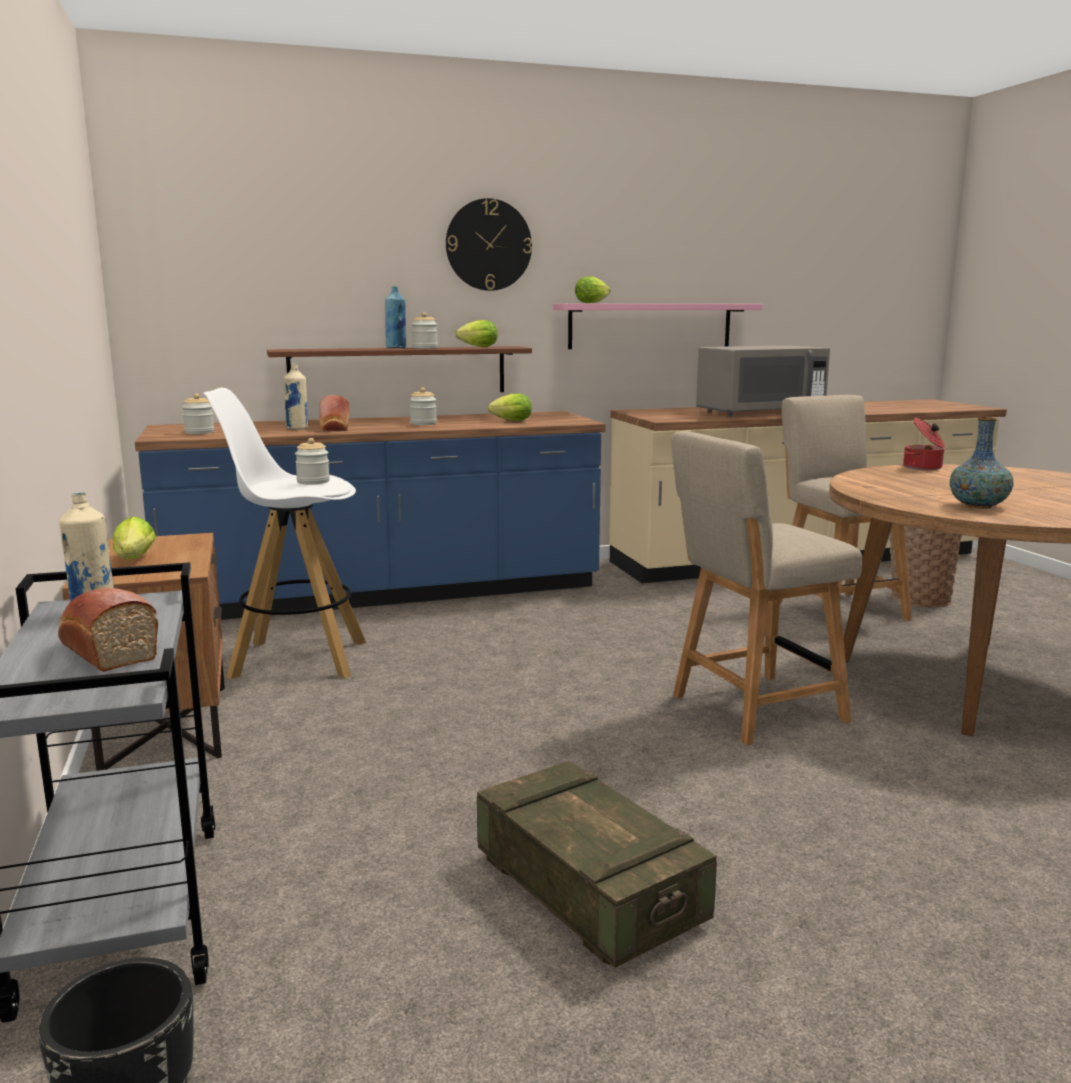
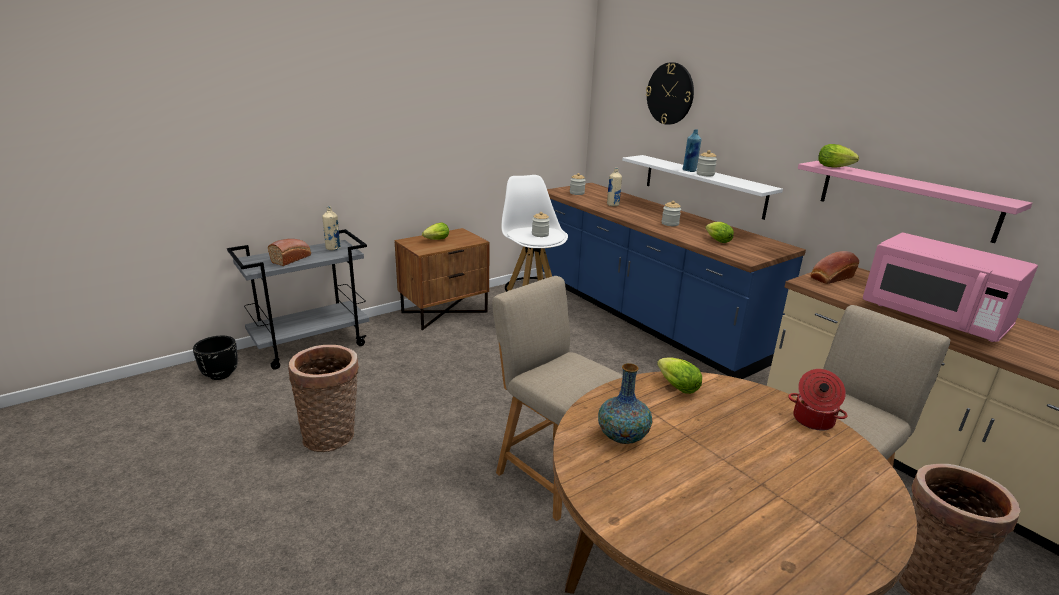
camera: 70 degrees right, 10 degrees up
brown shelf [267,346,532,392] -> white shelf [622,155,783,220]
bread [319,395,349,432] -> bread moved to [811,251,859,284]
wall clock [446,198,532,291] -> wall clock moved to [646,62,694,125]
lettuce [455,320,498,347] -> lettuce moved to [657,357,702,394]
crate [477,761,717,968] -> basket [288,345,359,452]
grey microwave [696,346,830,417] -> pink microwave [863,233,1038,342]

